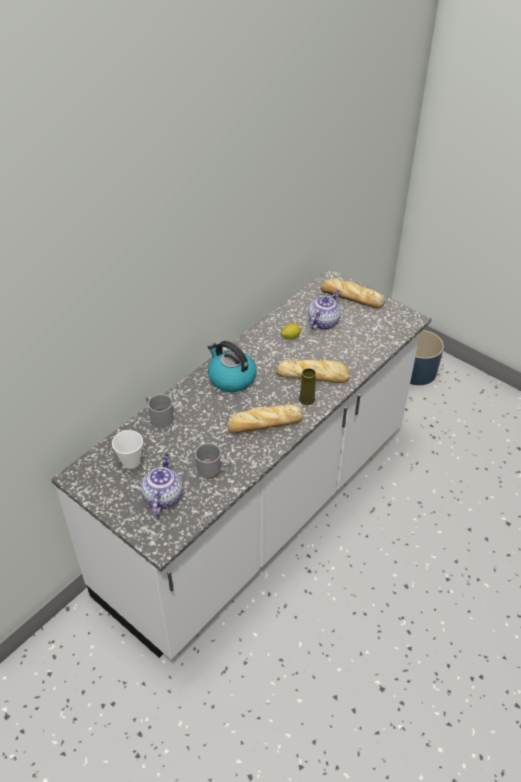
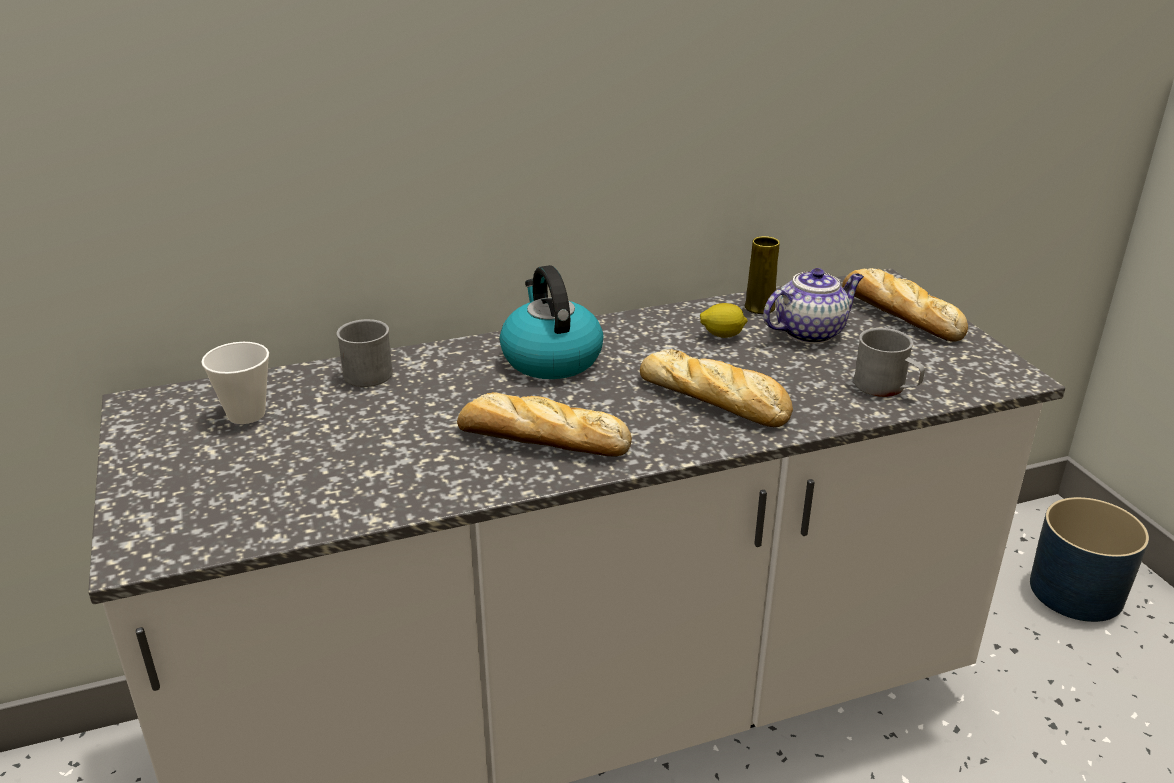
camera: 30 degrees right, 15 degrees down
teapot [141,454,182,516] -> none
grey mug [195,443,230,479] -> grey mug moved to [854,328,925,397]
yellow vase [299,368,316,405] -> yellow vase moved to [745,236,780,314]

